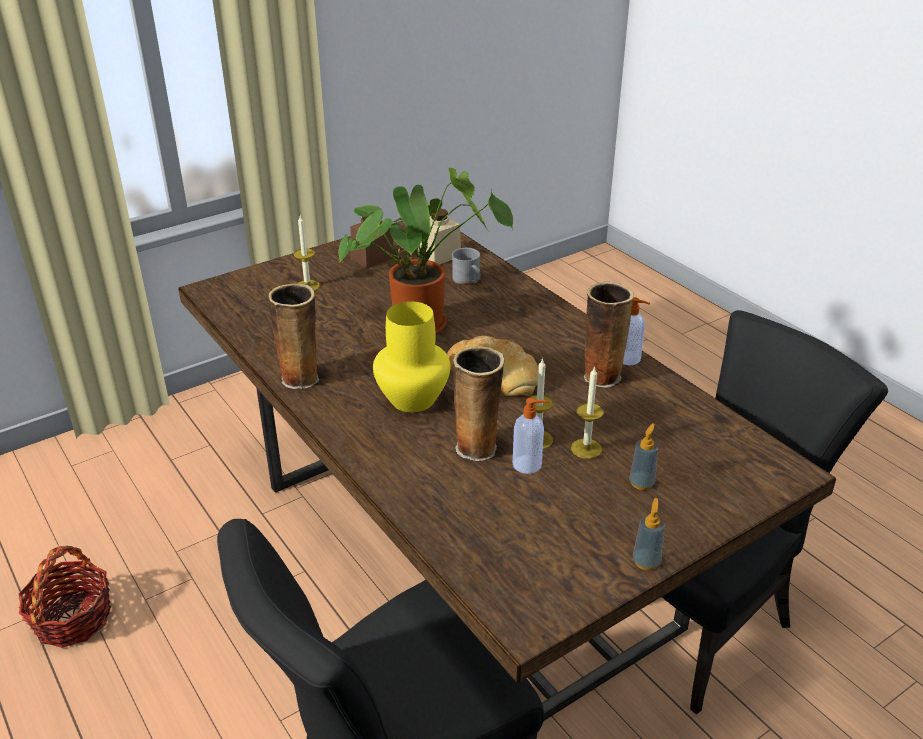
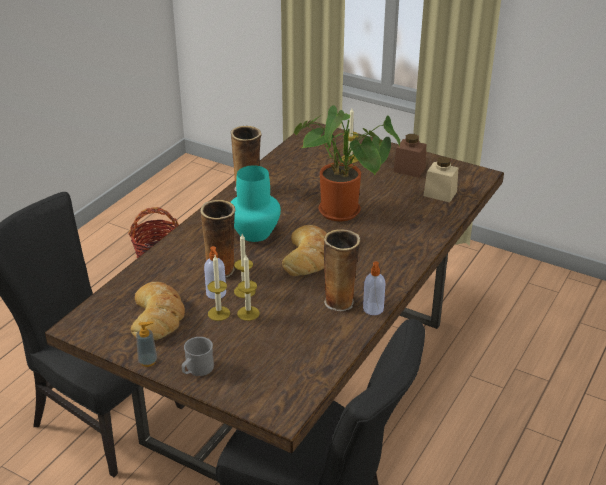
camera: 65 degrees right, 0 degrees up
yellow vase [373,301,451,412] -> turquoise vase [231,165,281,242]
grey mug [452,248,480,285] -> grey mug moved to [182,337,214,376]
soap dispenser [629,423,658,490] -> none
none -> bread [131,282,185,340]
none -> candle [208,255,230,321]

